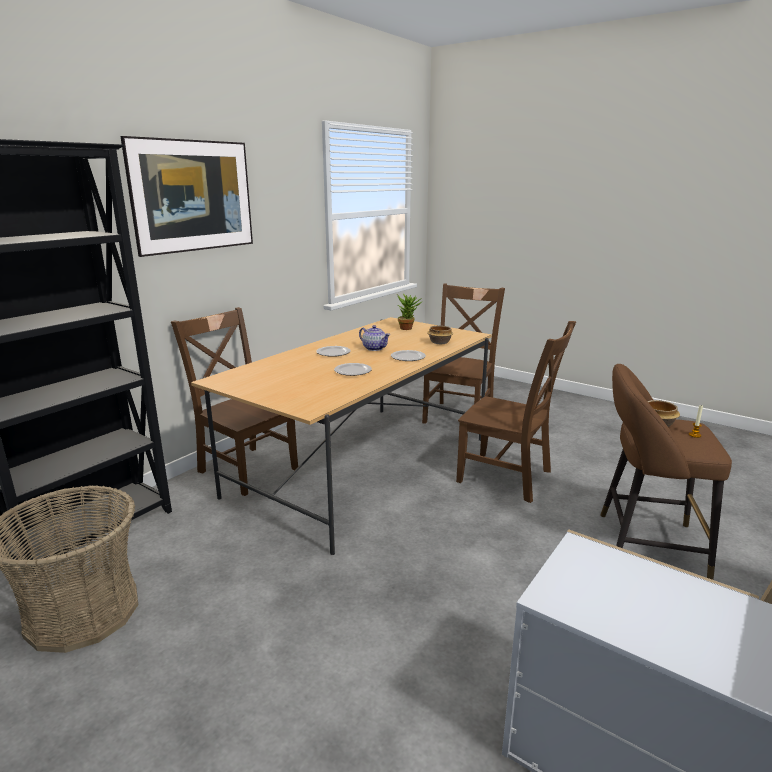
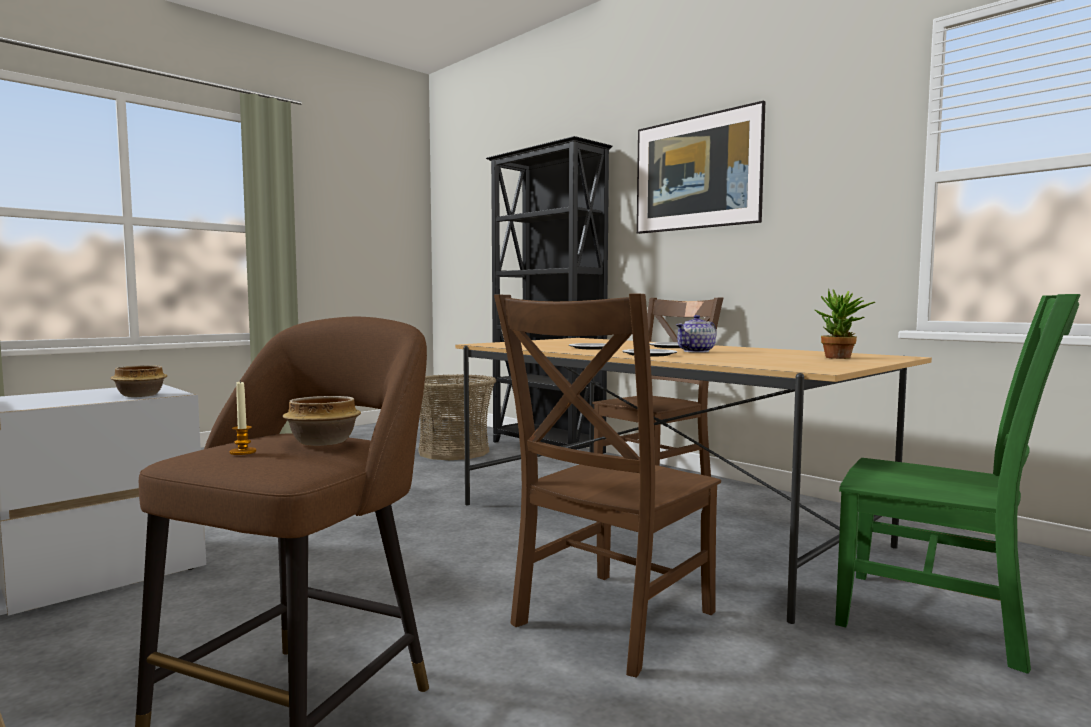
camera: 100 degrees right, 15 degrees down
brown chair [422,284,505,424] -> green chair [835,294,1081,674]
bowl [427,326,453,344] -> bowl moved to [110,365,167,397]

